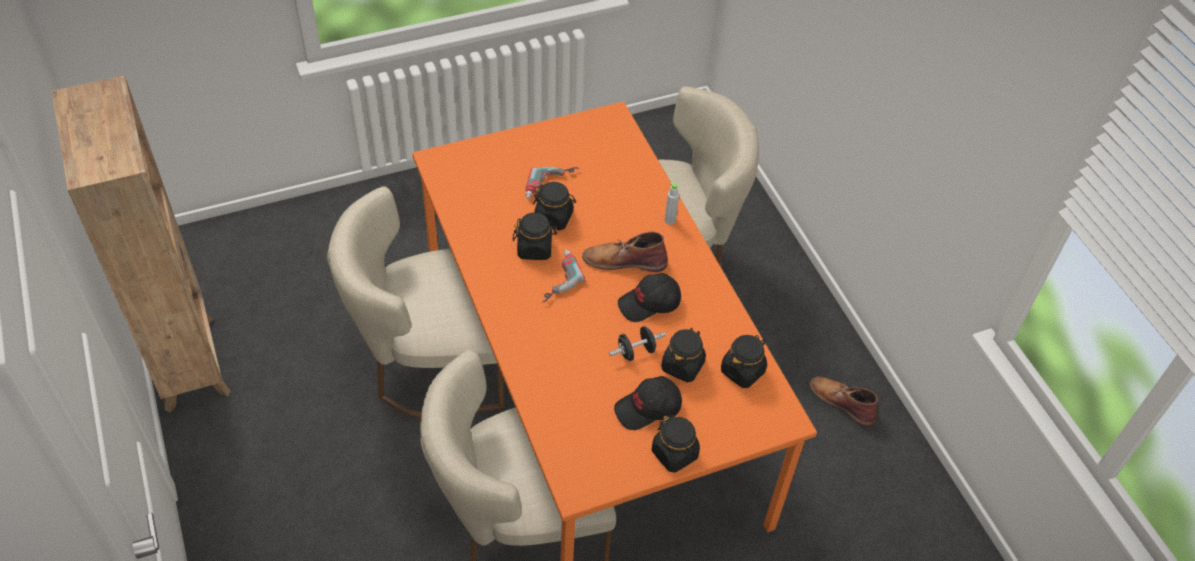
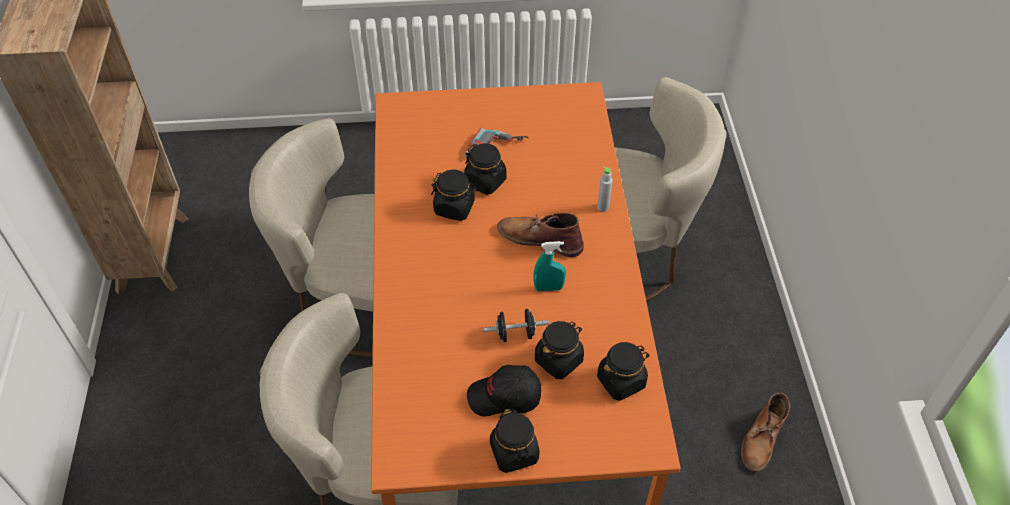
camera: 20 degrees right, 0 degrees up
power drill [542,249,585,303] -> none
black cap [618,273,681,322] -> turquoise spray bottle [533,241,566,291]
brown boot [809,377,878,427] -> brown boot turned 120 degrees counterclockwise [741,393,790,472]

